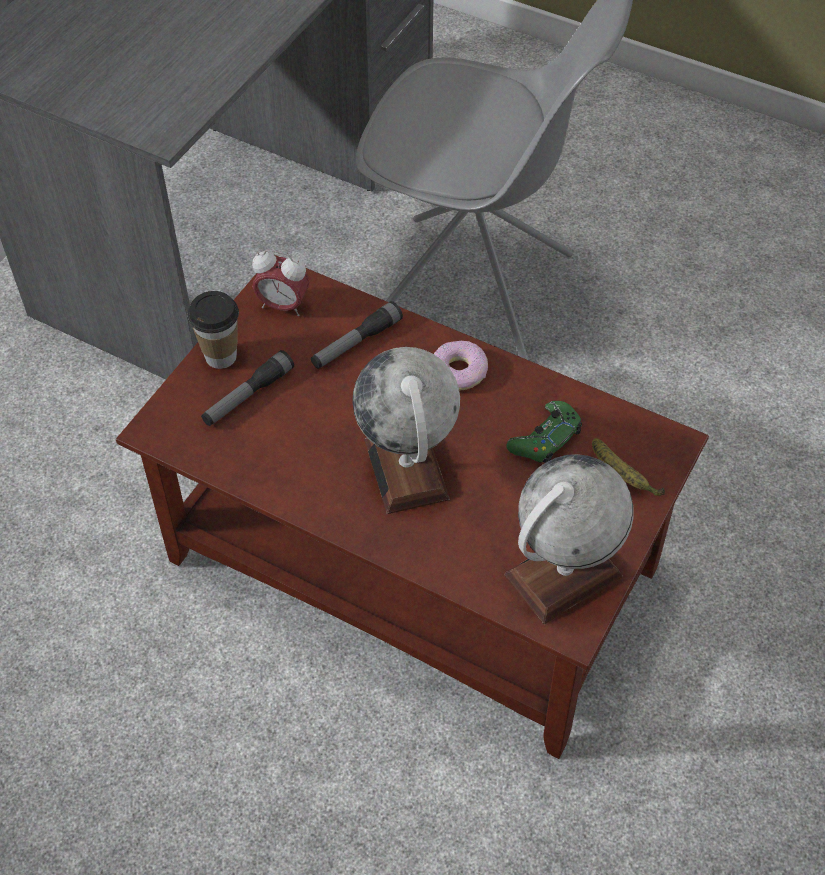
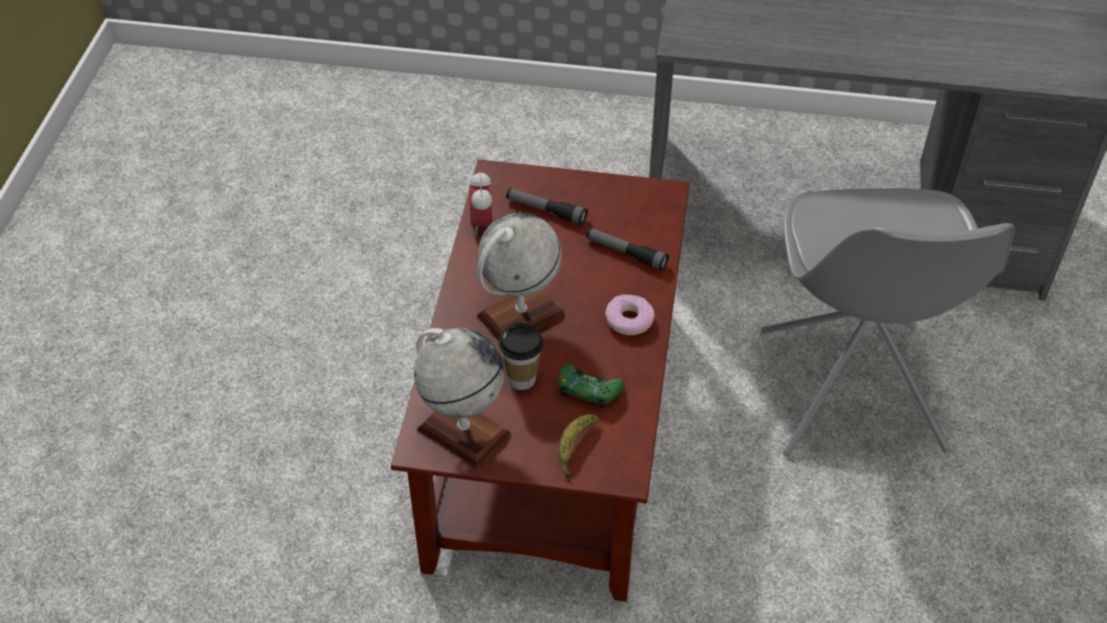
camera: 70 degrees right, 5 degrees down
cup [187,291,239,369] -> cup moved to [499,323,544,390]
alarm clock [252,250,310,316] -> alarm clock moved to [469,171,493,236]

